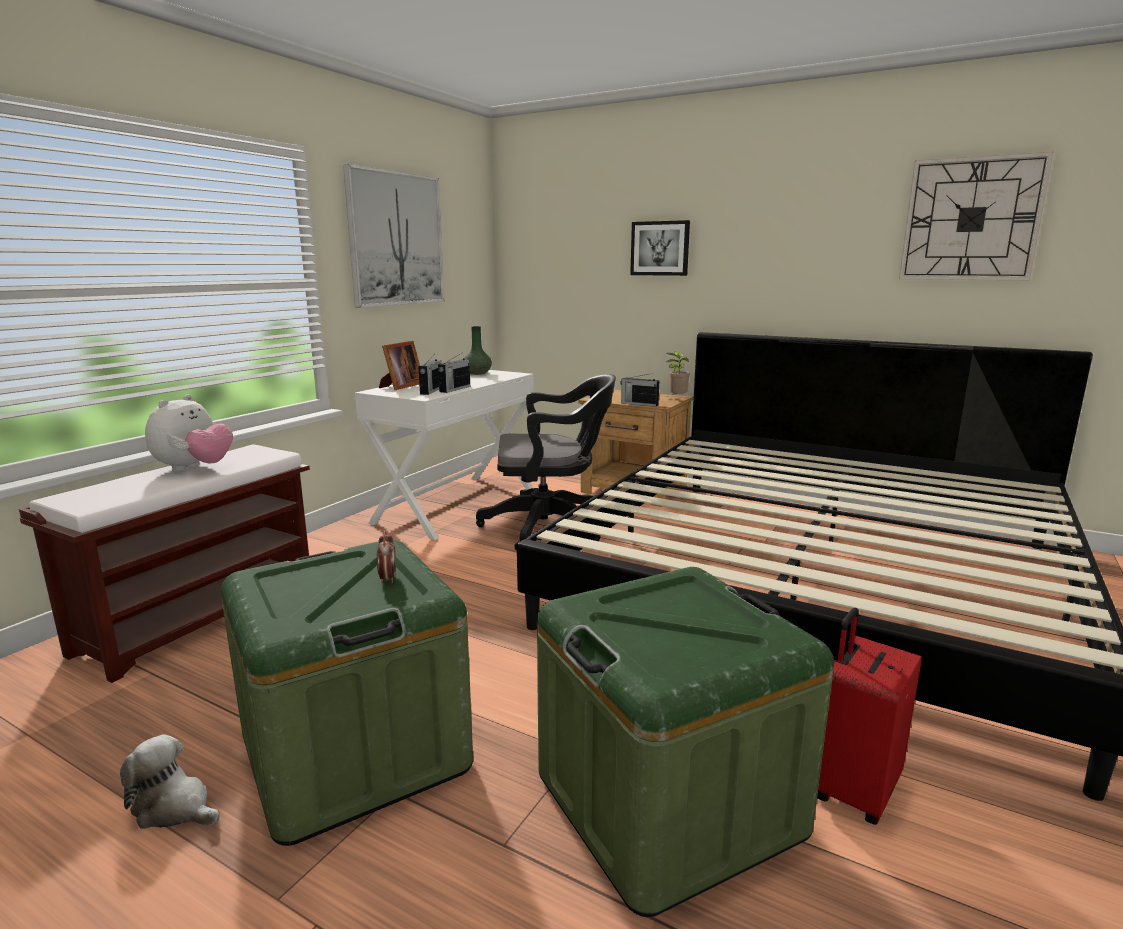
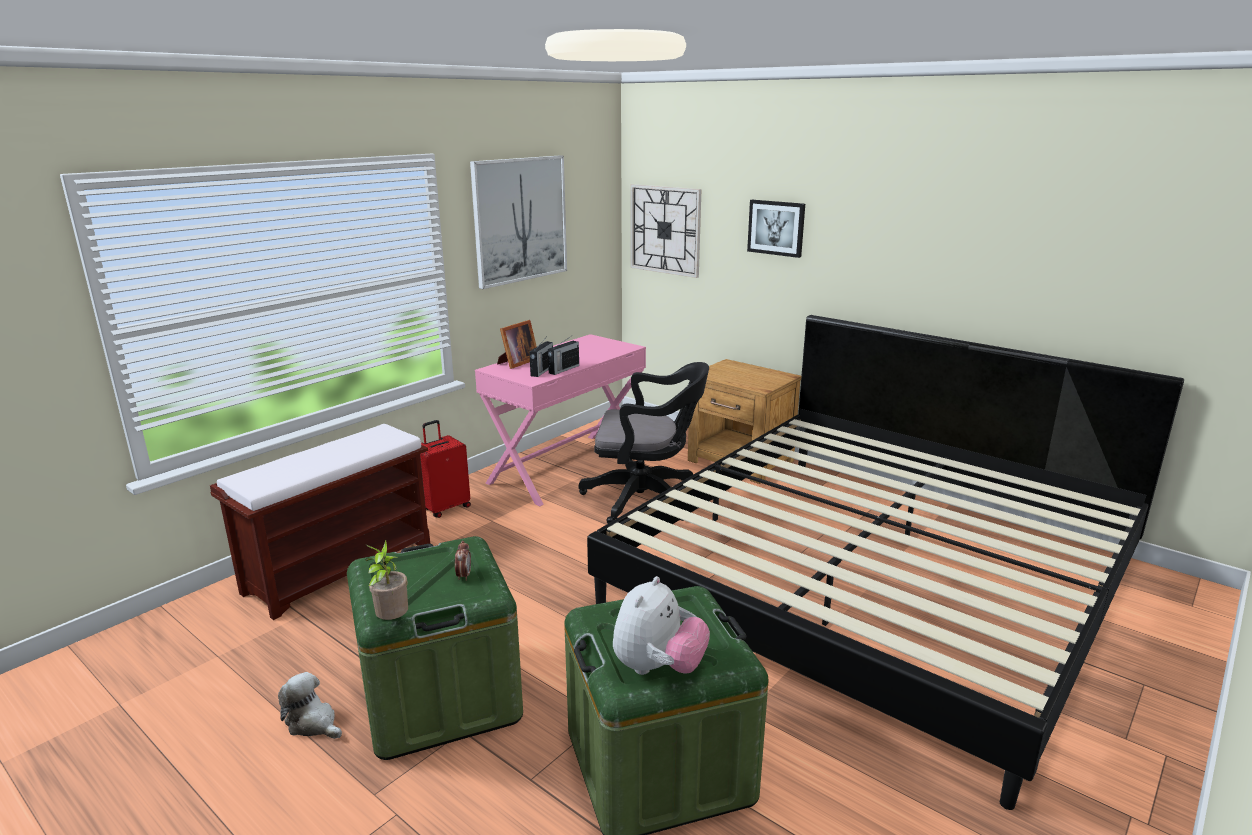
camera: 10 degrees right, 5 degrees up
plush toy [145,395,233,472] -> plush toy moved to [613,576,710,675]
white desk [355,370,534,540] -> pink desk [475,334,646,506]
green vase [465,326,492,375] -> none
radio [621,373,659,407] -> none
potted plant [666,351,690,396] -> potted plant moved to [365,540,408,620]
red suitcase [817,608,922,825] -> red suitcase moved to [420,420,471,518]
wall clock [899,152,1054,281] -> wall clock moved to [631,184,702,278]

